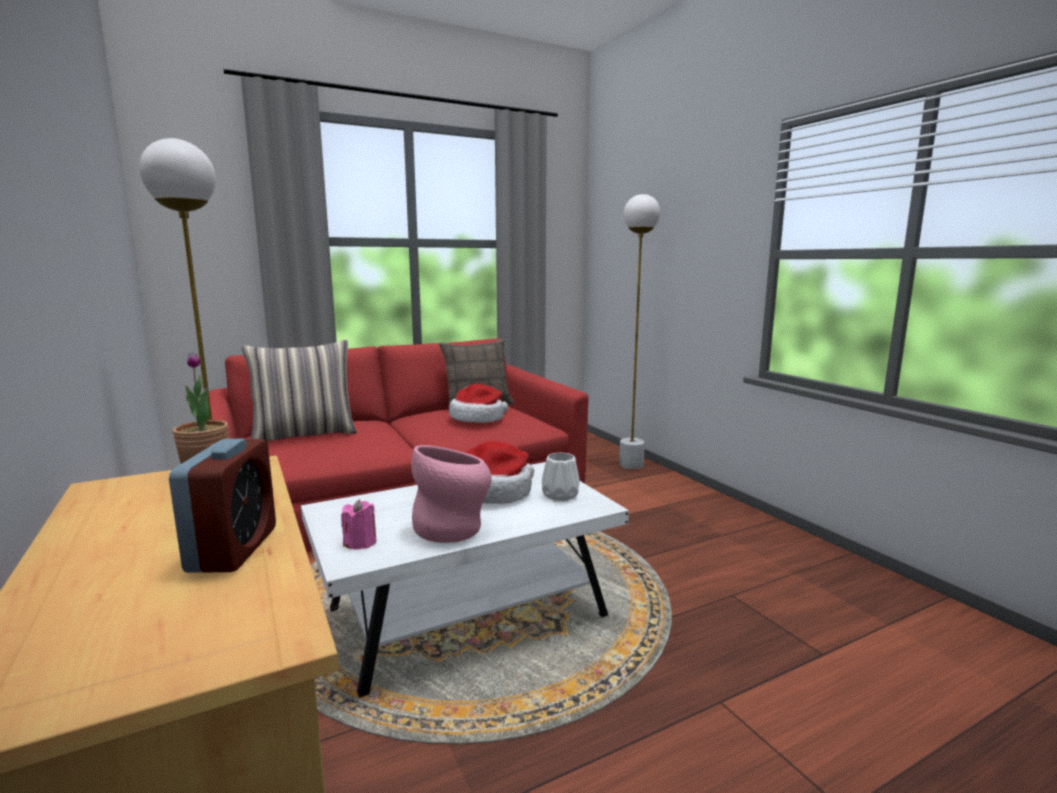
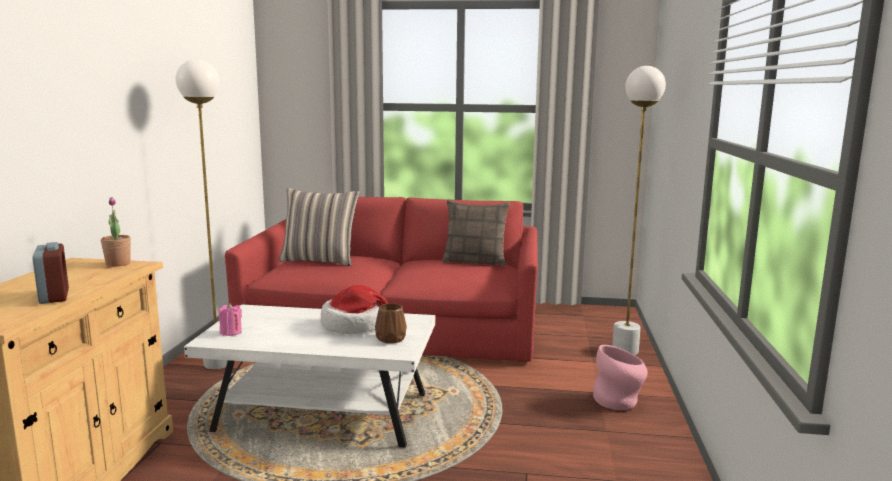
camera: 35 degrees right, 0 degrees up
alarm clock [169,439,276,573] -> alarm clock turned 60 degrees counterclockwise [32,242,69,304]
pink vase [411,445,492,543] -> pink vase moved to [593,345,648,410]
hat [449,384,508,423] -> none
white vase [542,452,580,501] -> brown vase [375,303,407,343]

